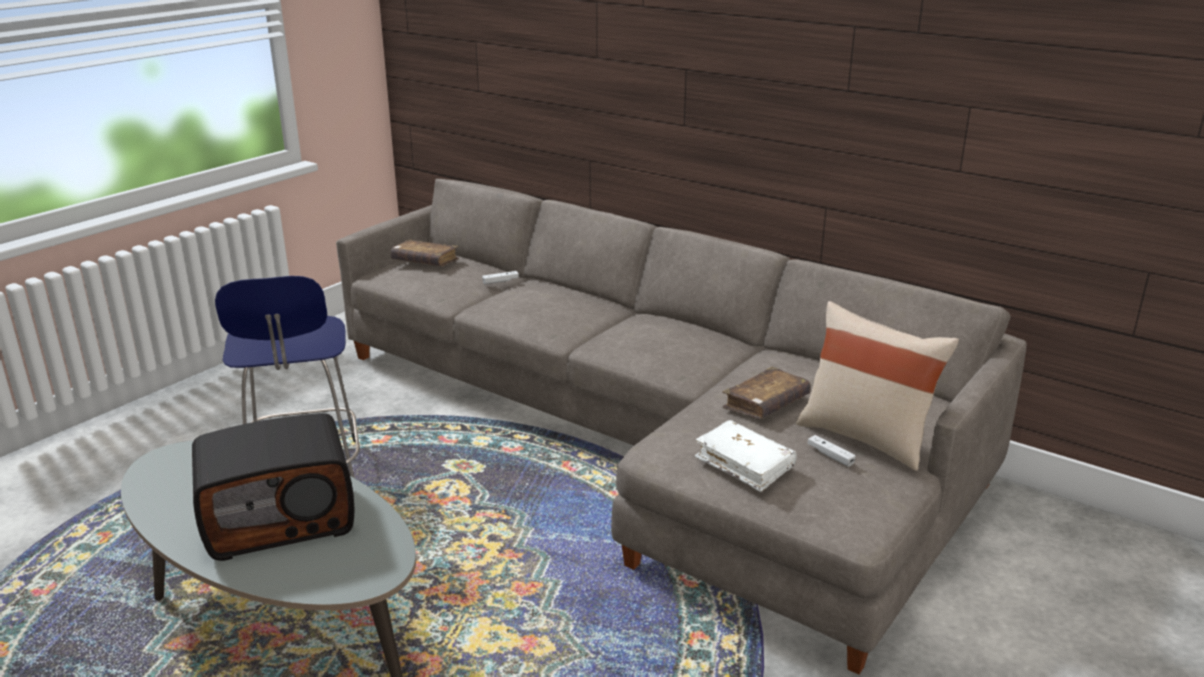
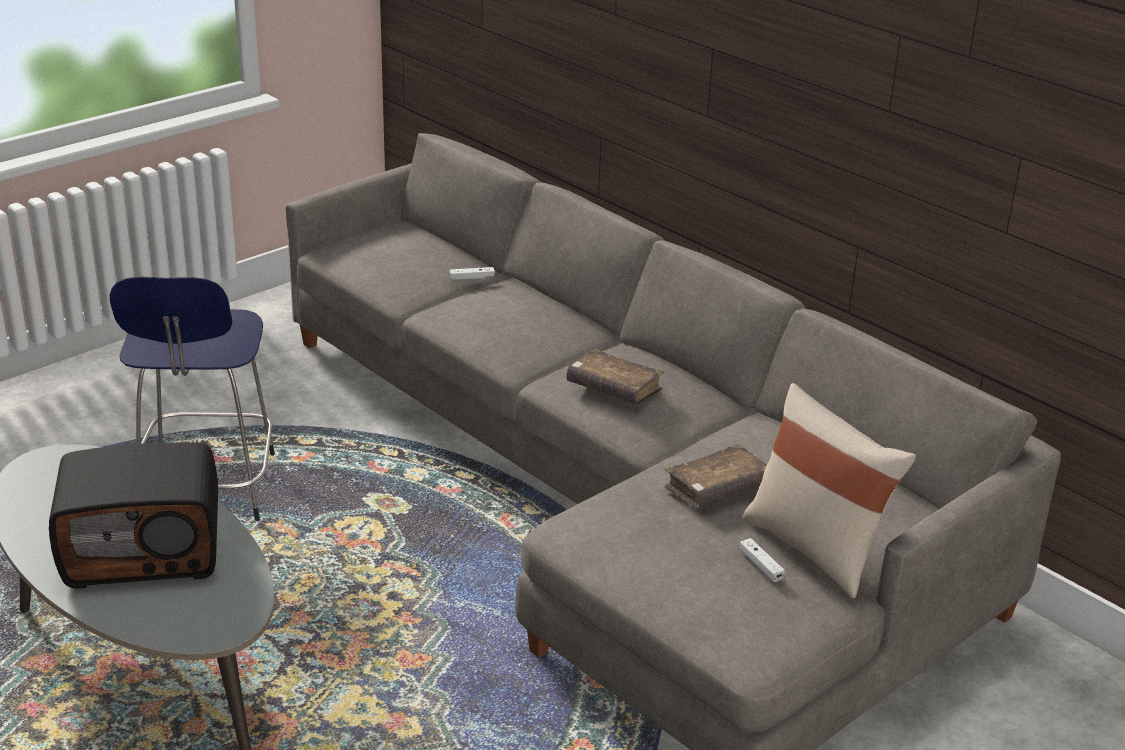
camera: 10 degrees right, 5 degrees up
brown book [391,239,459,266] -> brown book moved to [566,349,664,405]
white book [695,420,797,492] -> none

